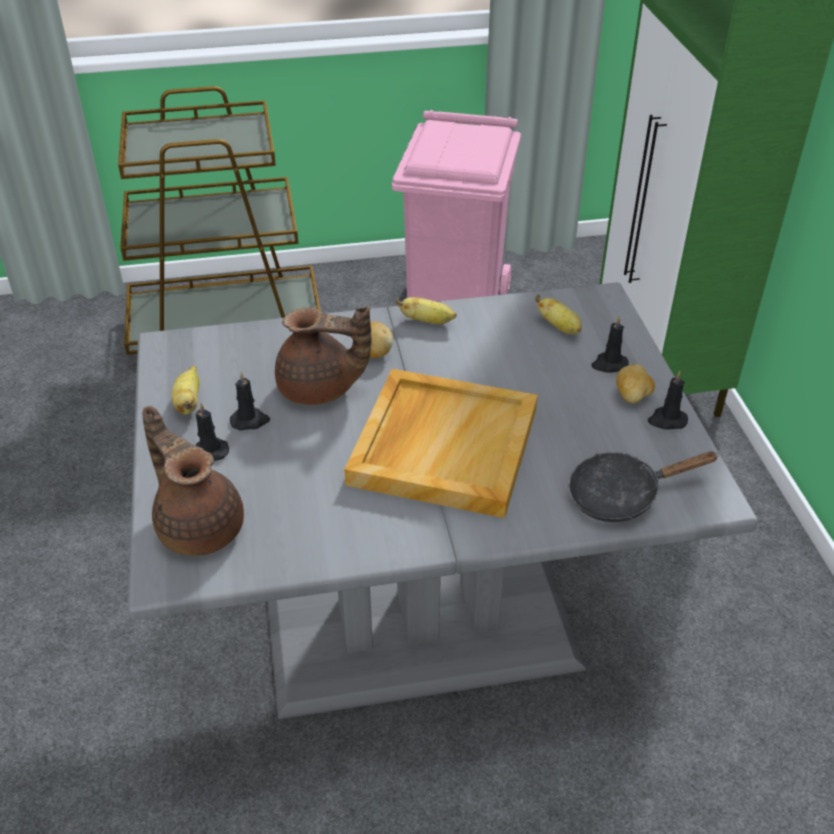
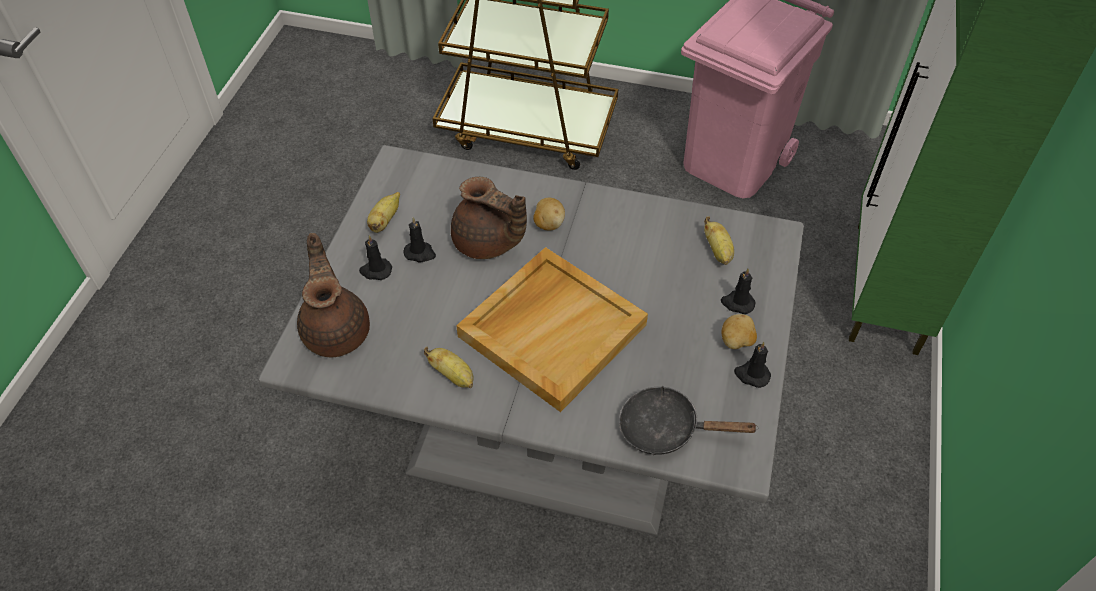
camera: 25 degrees right, 10 degrees up
banana [396,297,457,324] -> banana moved to [424,347,474,388]

